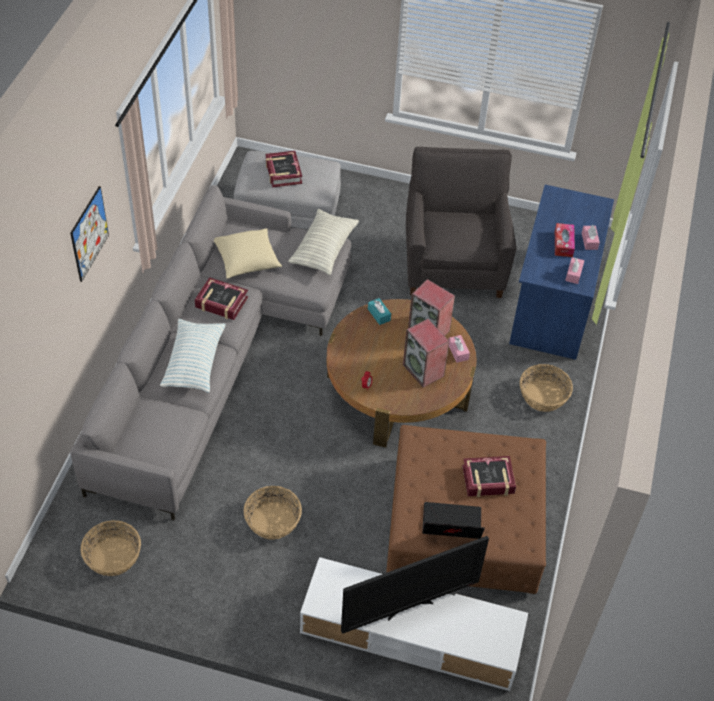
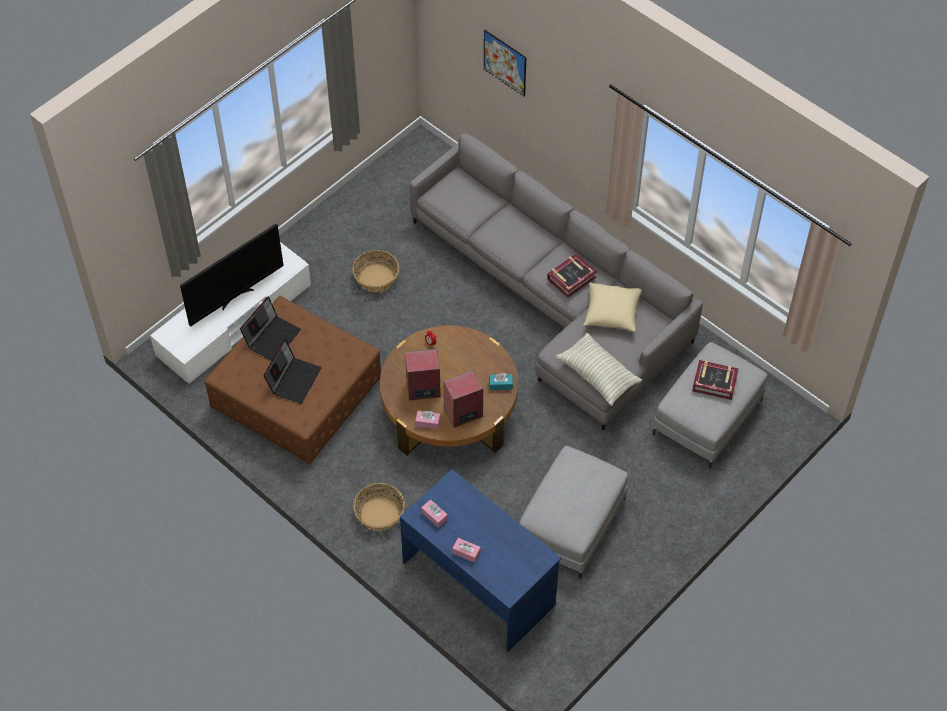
camera: 120 degrees right, 5 degrees up
picture [70,186,109,282] -> picture moved to [484,30,526,97]
basket [80,520,141,576] -> none
pillow [160,319,225,393] -> none
television [341,536,489,634] -> television turned 135 degrees counterclockwise [180,224,284,327]
grey armchair [406,147,516,298] -> grey ottoman [519,446,628,579]
book [462,456,516,497] -> laptop [264,339,321,404]
tissue box [555,223,575,257] -> none

